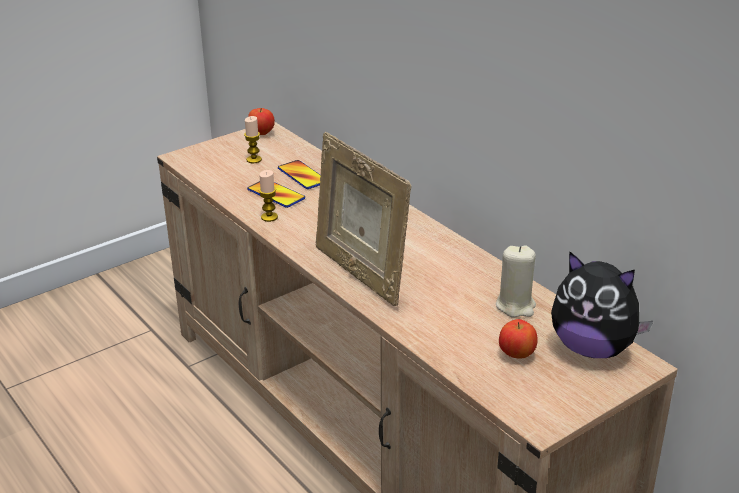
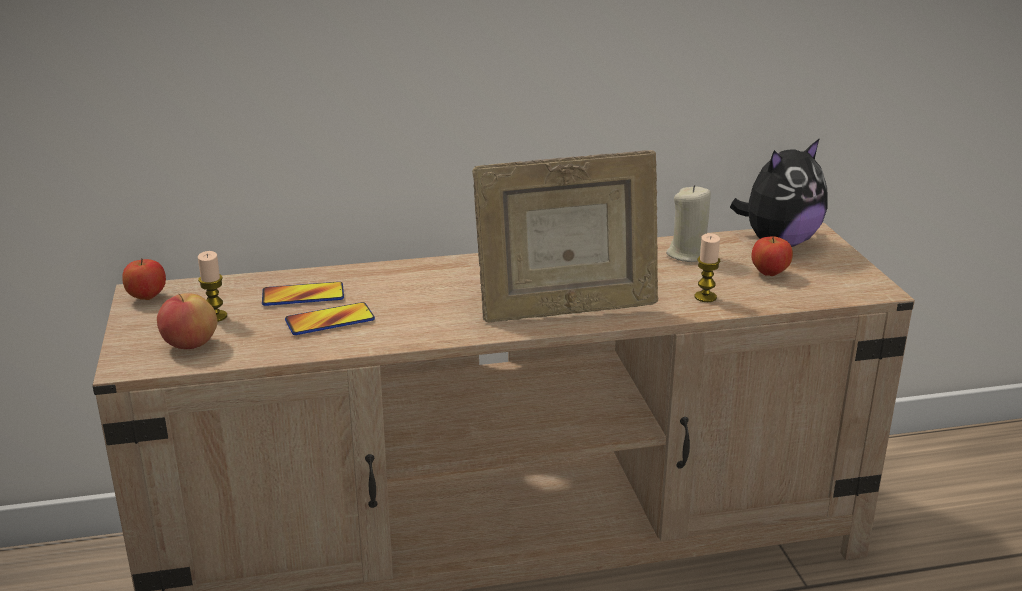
camera: 65 degrees left, 5 degrees down
candle [259,170,278,222] -> candle moved to [695,233,720,302]
none -> apple [157,293,217,349]

